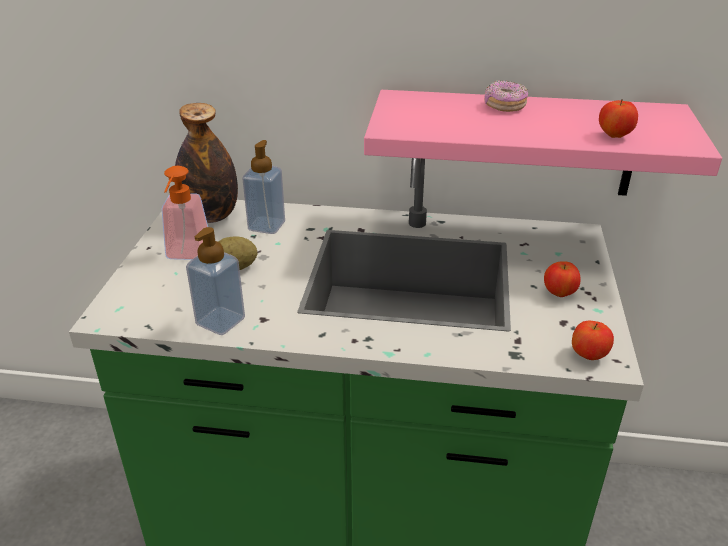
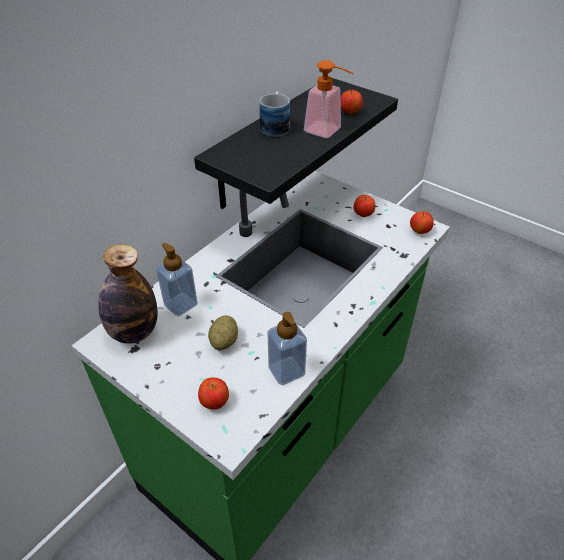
camera: 60 degrees left, 10 degrees up
soap dispenser [162,166,208,260] -> soap dispenser moved to [304,60,353,138]
pink shelf [364,90,722,196] -> black shelf [194,78,398,209]
donut [484,80,528,112] -> mug [260,91,290,137]
none -> apple [198,378,229,409]

